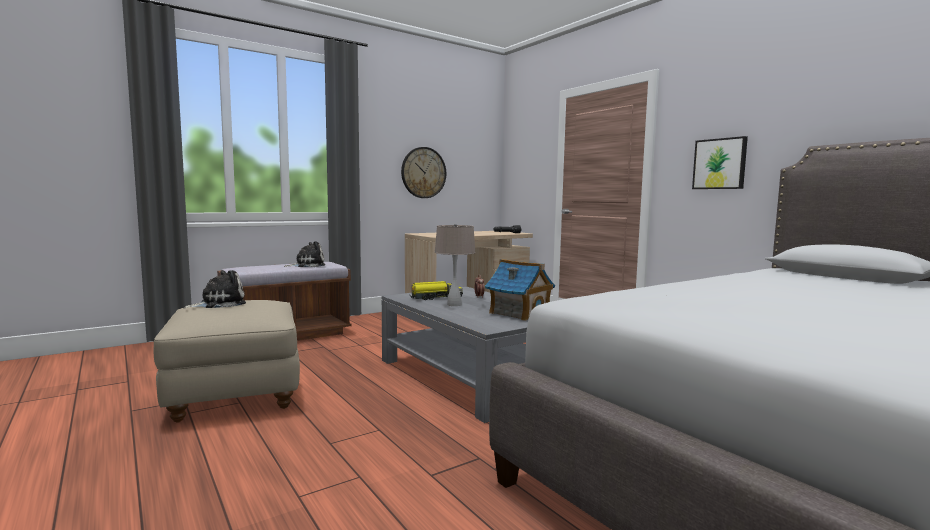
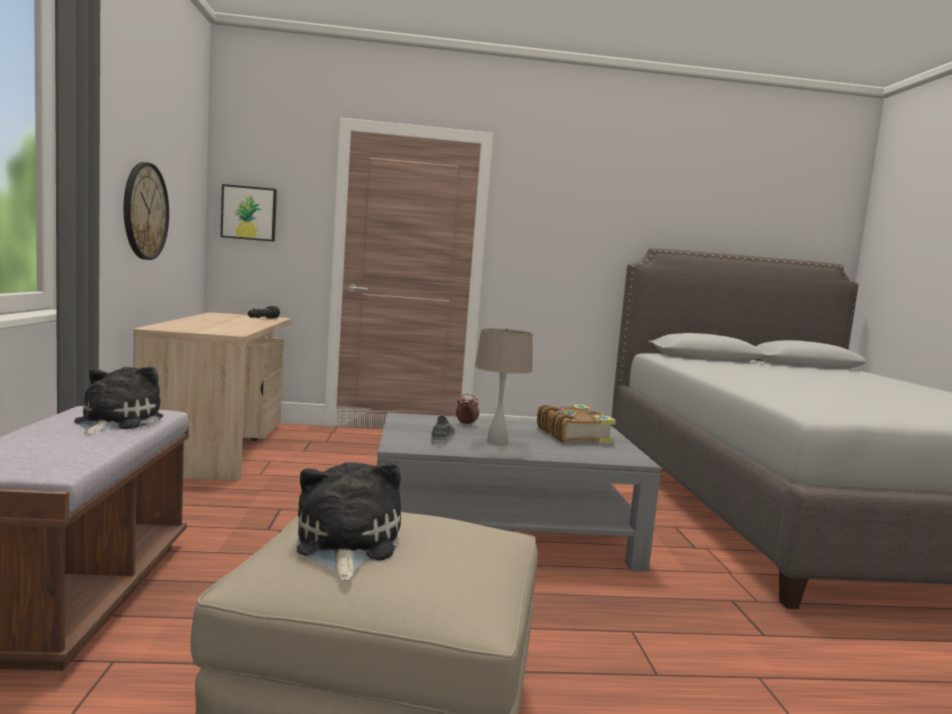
camera: 60 degrees left, 0 degrees up
toy truck [410,281,463,300] -> grey shoe [431,416,455,445]
toy house [485,259,555,321] -> book [537,405,616,443]
picture [692,136,748,189] -> picture moved to [221,184,277,242]

